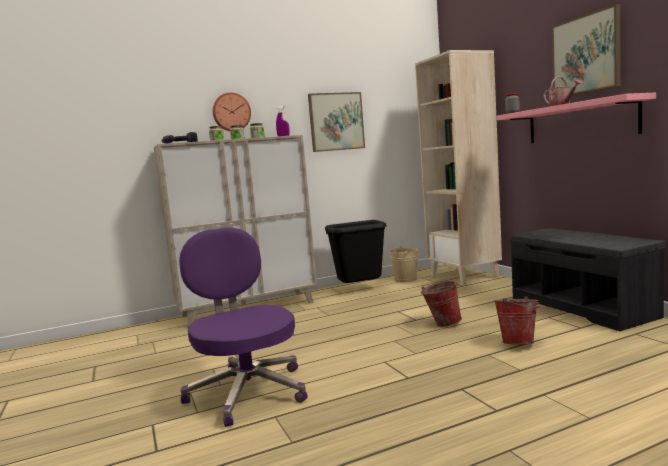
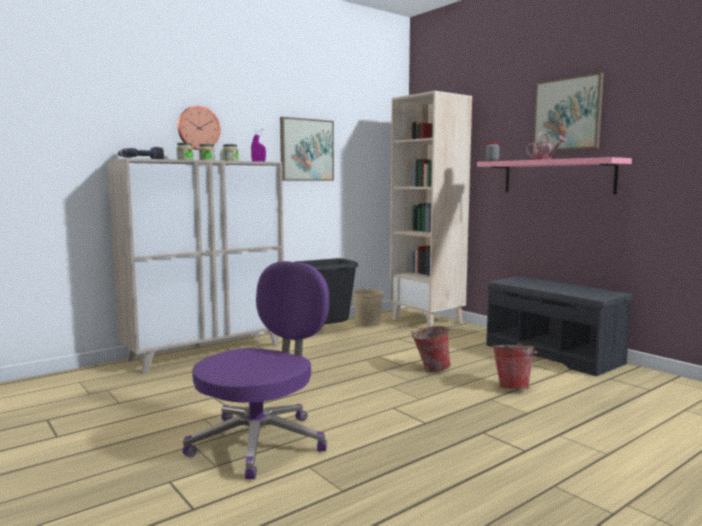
camera: 15 degrees left, 0 degrees up
purple office chair [179,228,308,427] -> purple office chair turned 75 degrees clockwise [183,261,329,479]

